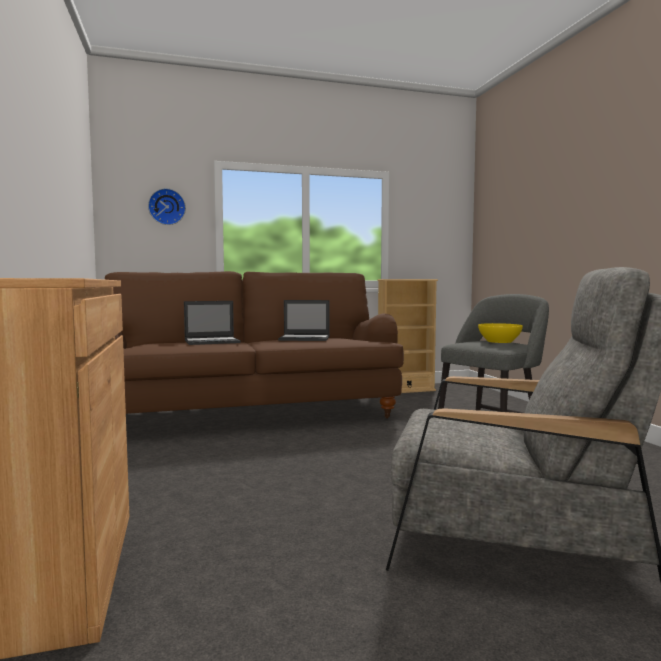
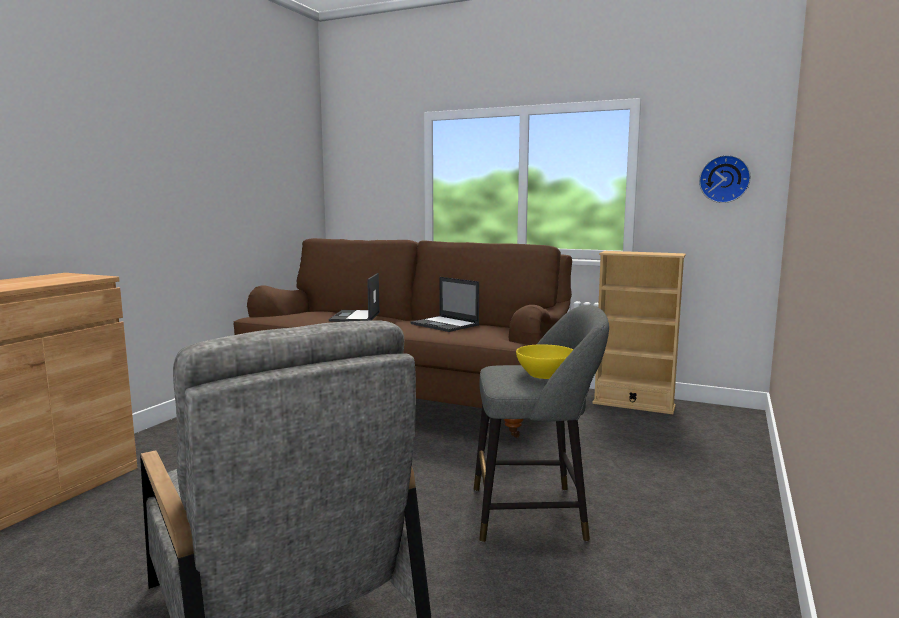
camera: 40 degrees right, 5 degrees up
wall clock [148,188,186,225] -> wall clock moved to [699,155,751,203]
laptop [184,301,241,345] -> laptop turned 75 degrees clockwise [329,273,380,322]

